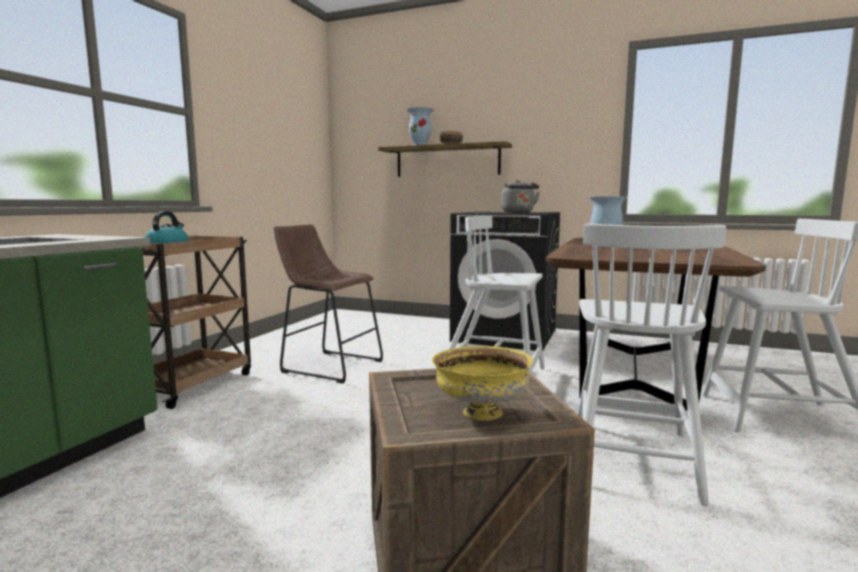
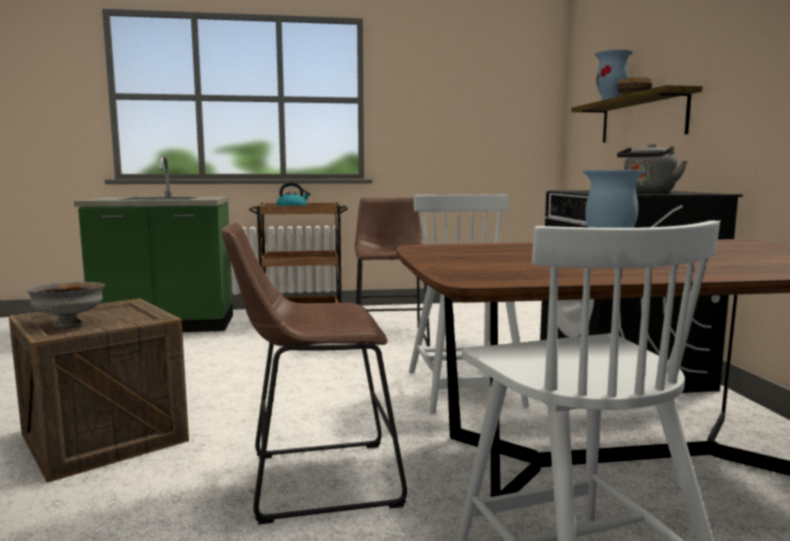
camera: 60 degrees right, 0 degrees up
yellow bowl [432,346,533,420] -> grey bowl [26,282,105,327]
white chair [577,223,726,506] -> brown stool [222,222,407,524]

